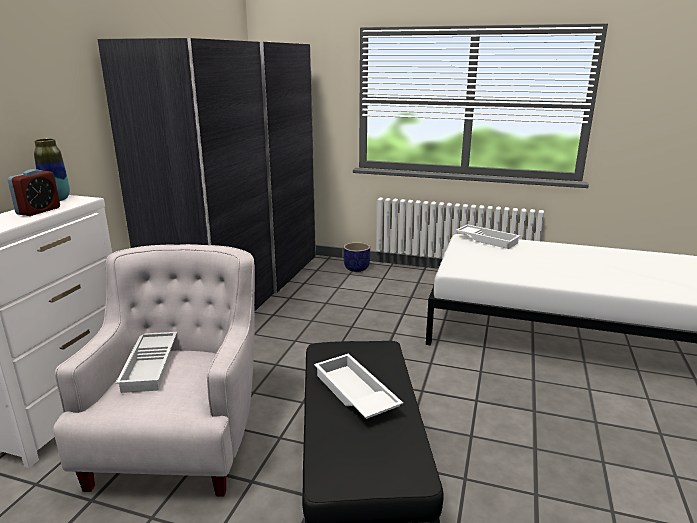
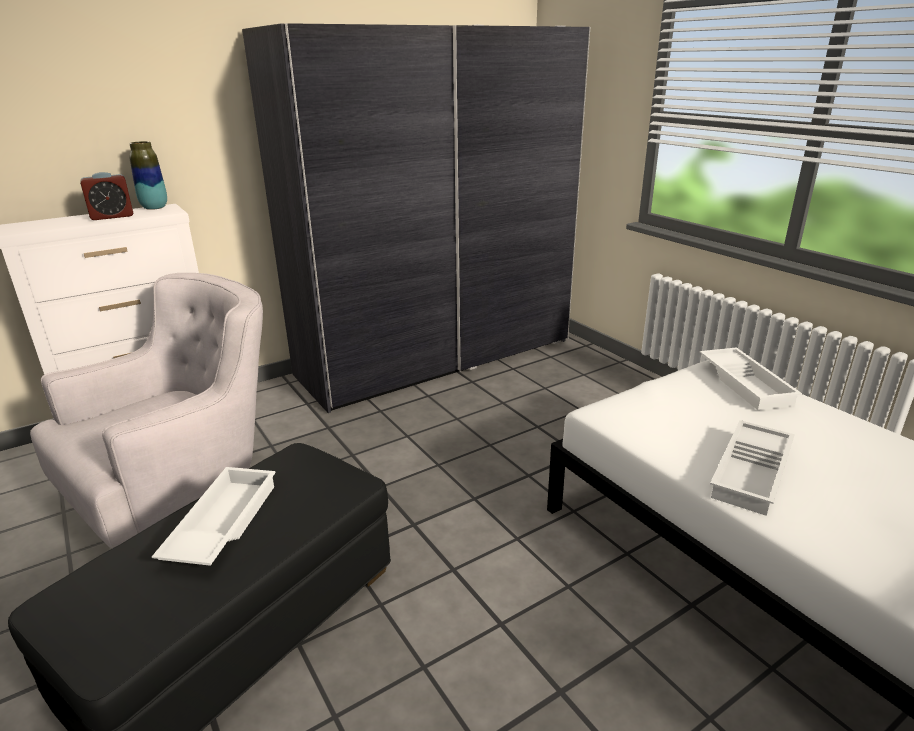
camera: 40 degrees right, 5 degrees up
white tray [116,332,177,393] -> white tray moved to [710,420,795,516]
planter [343,242,370,272] -> none

